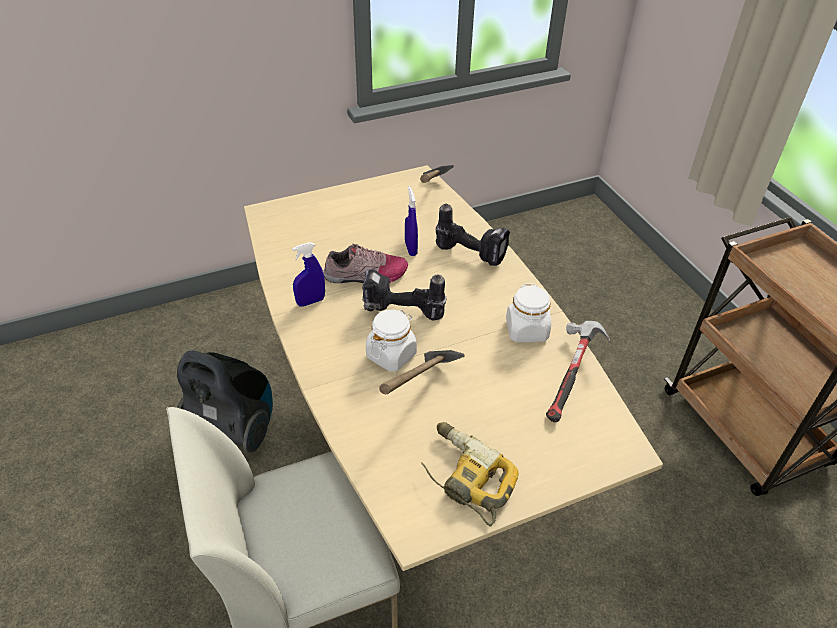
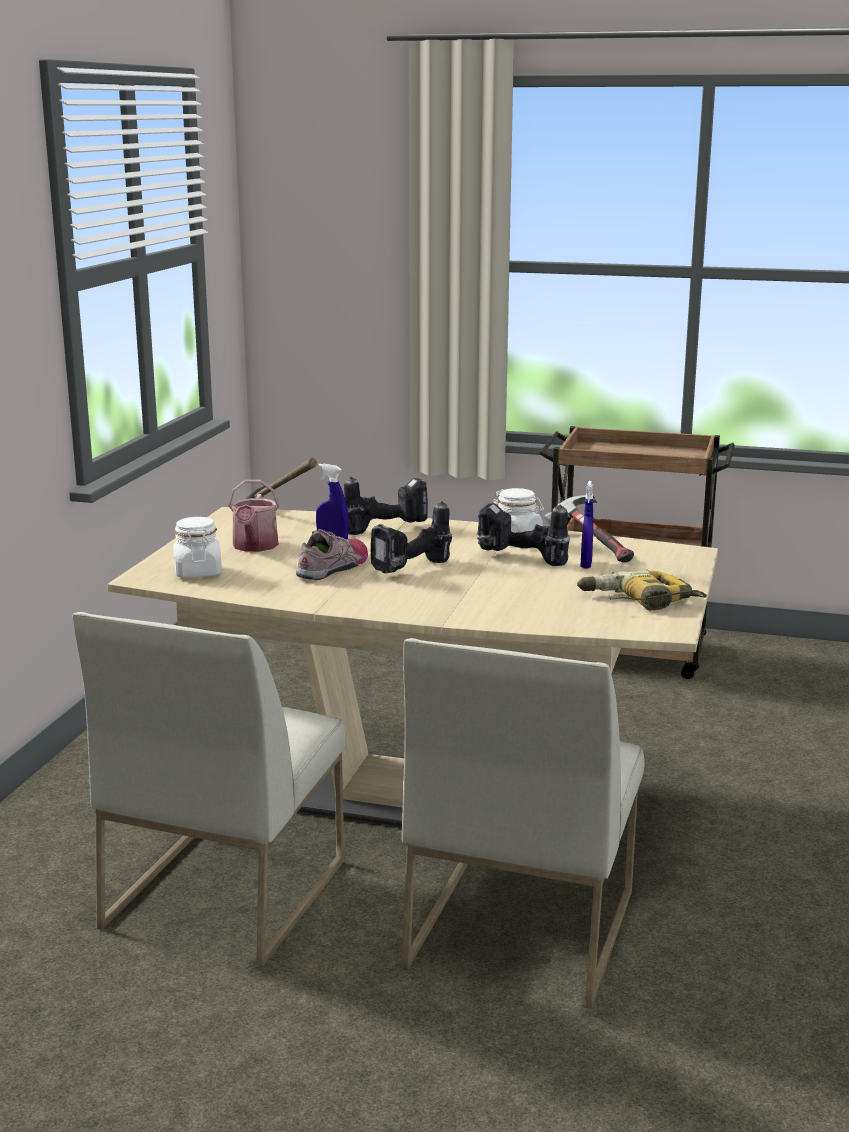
camera: 50 degrees left, 25 degrees down
vacuum cleaner [177,350,273,453] -> white chair [72,612,345,967]
blue spray bottle [292,242,325,307] -> blue spray bottle moved to [581,481,593,569]
white jar [366,310,417,372] -> white jar moved to [173,517,222,578]
hammer [379,350,465,394] -> none
none -> watering can [228,480,279,552]
none -> power drill [477,503,570,566]

